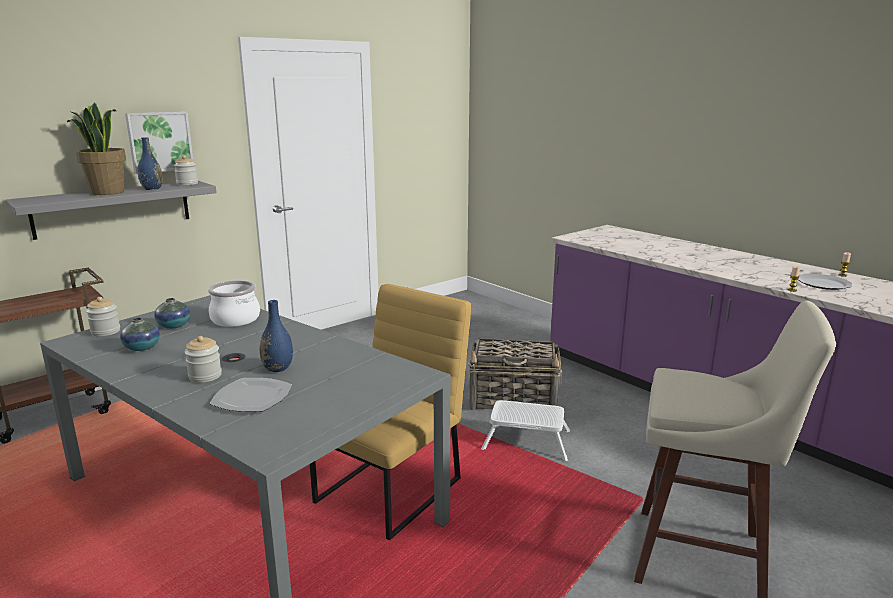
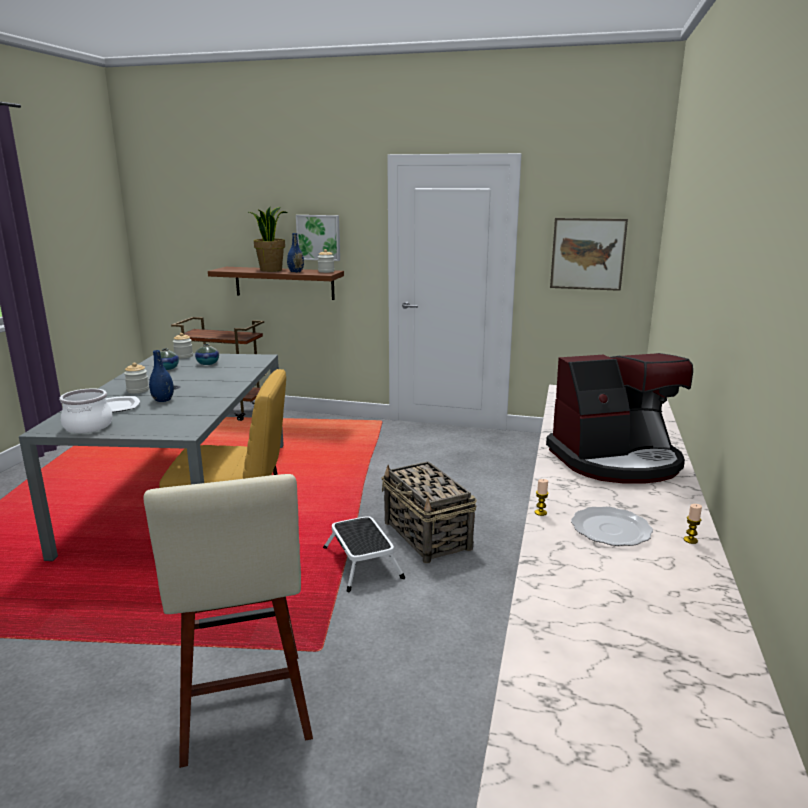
camera: 55 degrees right, 0 degrees up
grey shelf [5,181,217,240] -> brown shelf [208,267,344,300]
cooking pot [208,280,260,327] -> cooking pot moved to [59,388,113,433]
white step ladder [481,400,570,461] -> black step ladder [323,516,405,592]
none -> coffee machine [546,353,693,484]
none -> picture [550,218,628,291]

